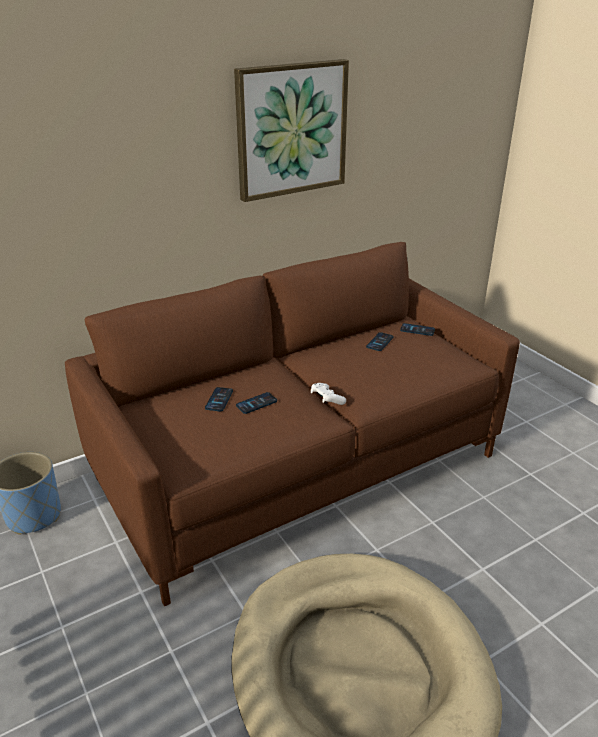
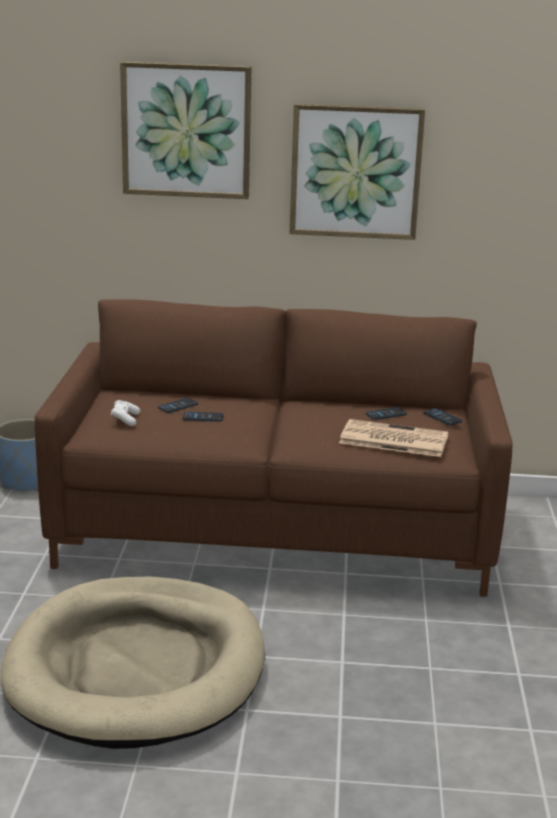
camera: 35 degrees right, 10 degrees down
white game controller [311,383,346,405] -> white game controller moved to [111,400,140,426]
none -> picture [120,61,251,199]
none -> newspaper [339,419,448,457]

